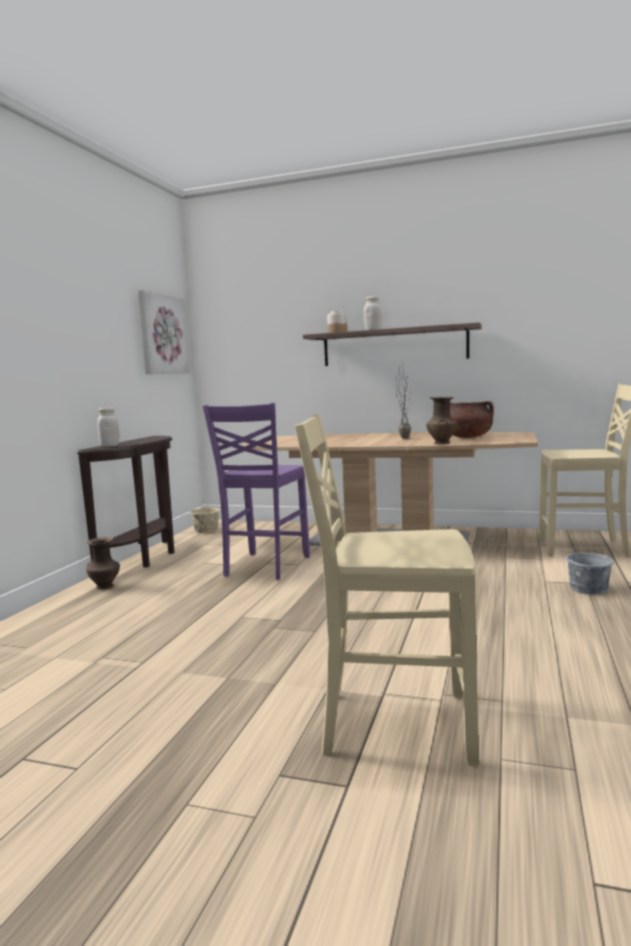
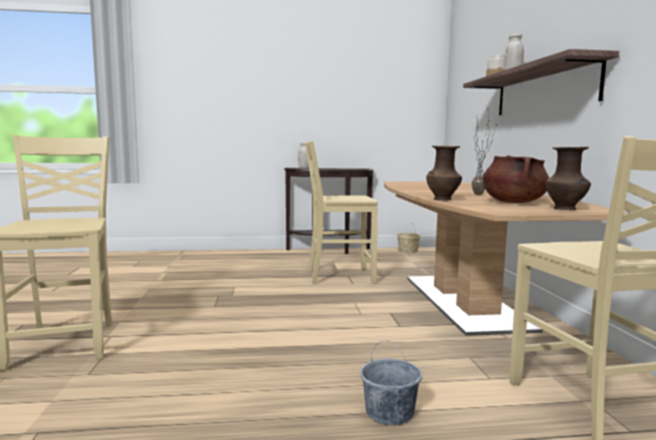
camera: 65 degrees right, 0 degrees up
brown vase [87,537,120,589] -> brown vase moved to [546,147,591,210]
picture [138,290,190,374] -> none
purple chair [203,403,310,580] -> beige chair [305,141,378,284]

